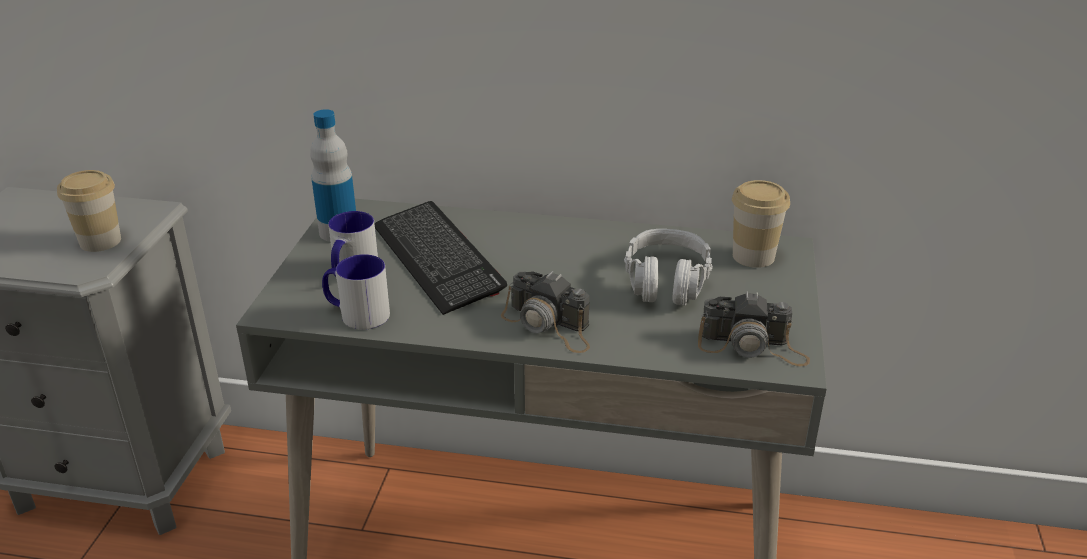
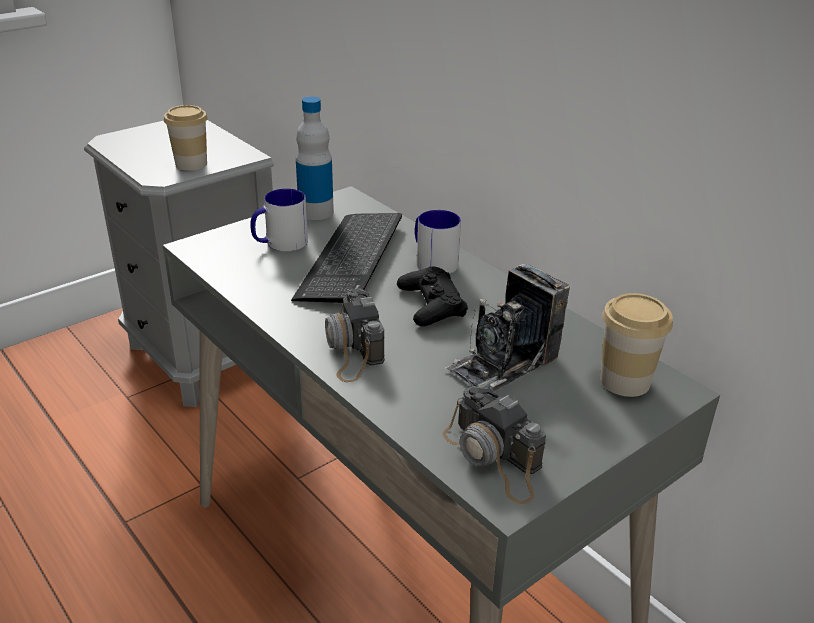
camera: 40 degrees right, 0 degrees up
mug [322,254,390,330] -> mug moved to [415,210,461,274]
grey headphones [624,229,713,306] -> camera [445,264,570,392]
none -> black game controller [397,267,468,326]

